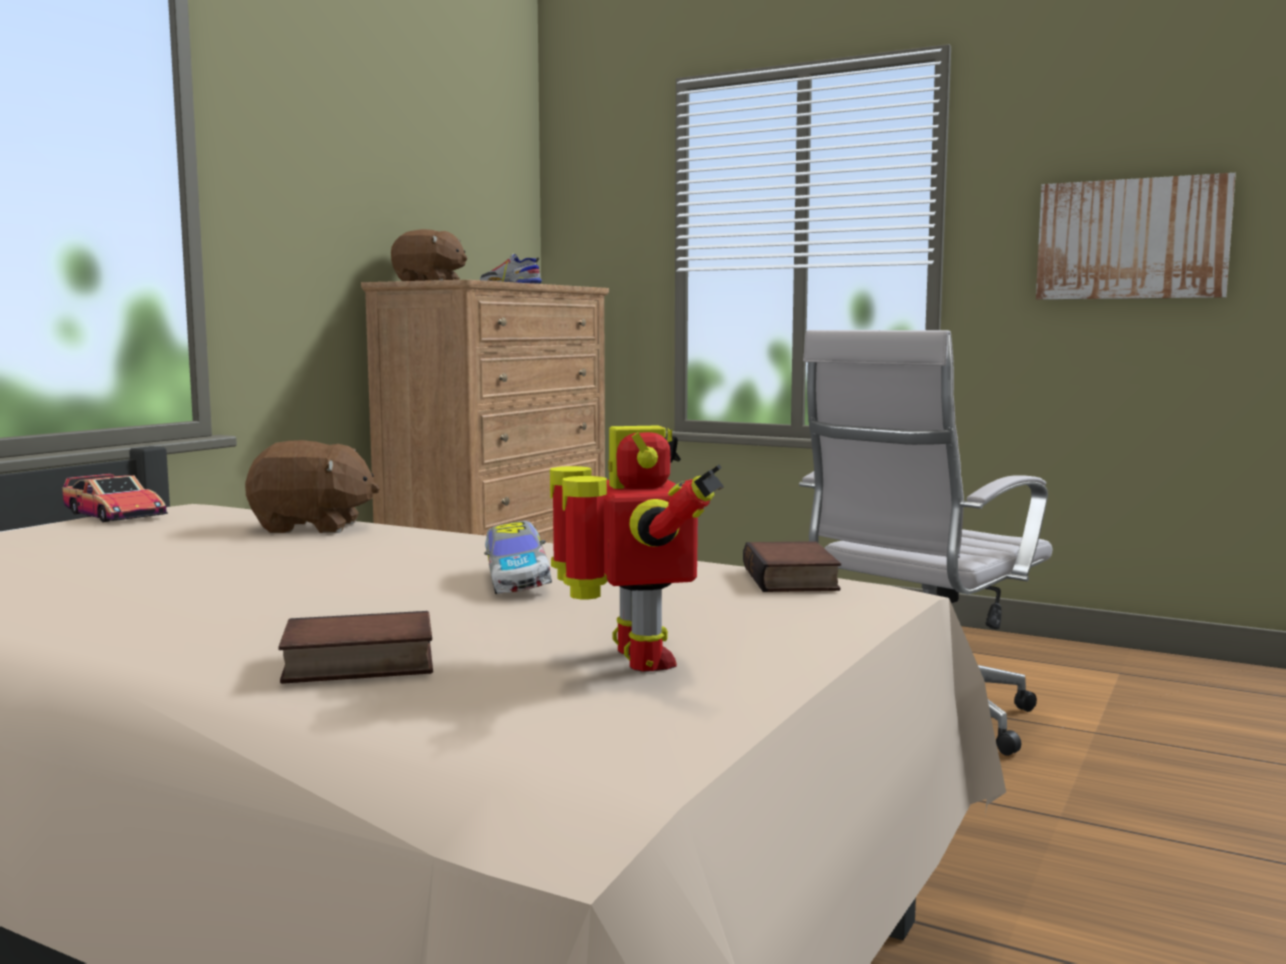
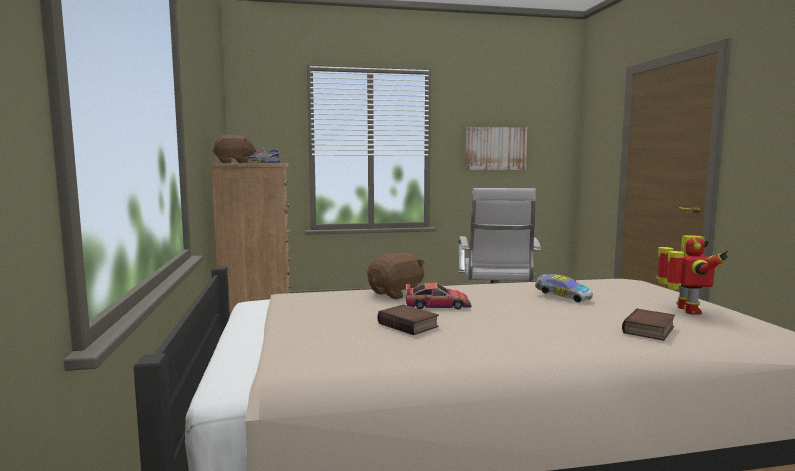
camera: 40 degrees left, 0 degrees up
toy car [62,474,168,522] -> toy car moved to [406,282,472,310]
toy robot [550,425,724,672] -> toy robot turned 60 degrees clockwise [656,235,729,315]
book [743,541,841,592] -> book moved to [378,305,439,335]

